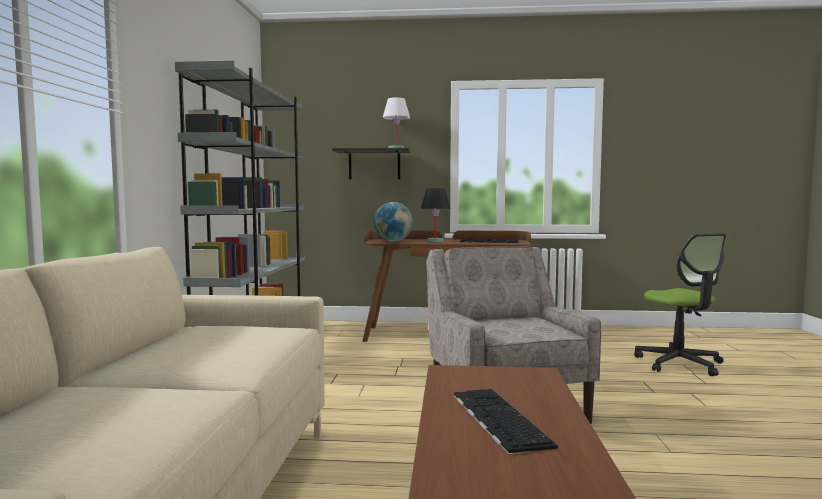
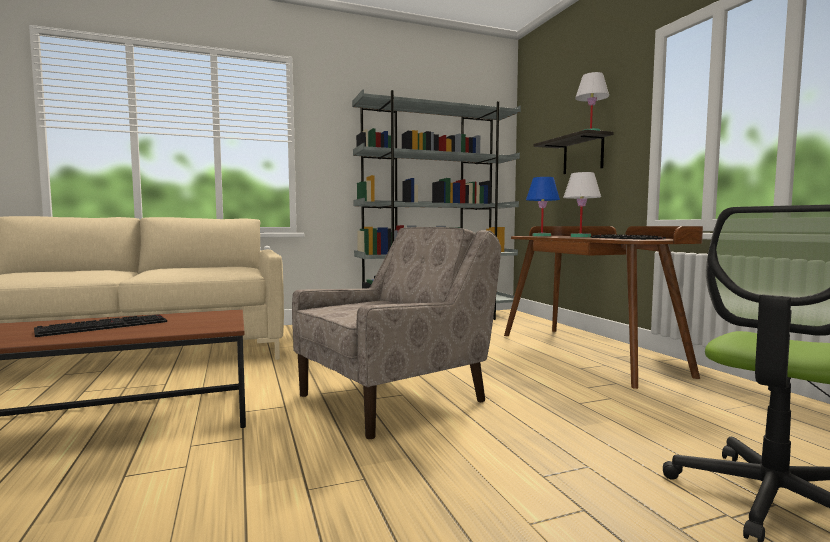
camera: 65 degrees right, 0 degrees up
globe [373,202,413,242] -> blue table lamp [526,177,560,236]
black table lamp [421,188,450,242] -> white table lamp [563,172,601,237]

